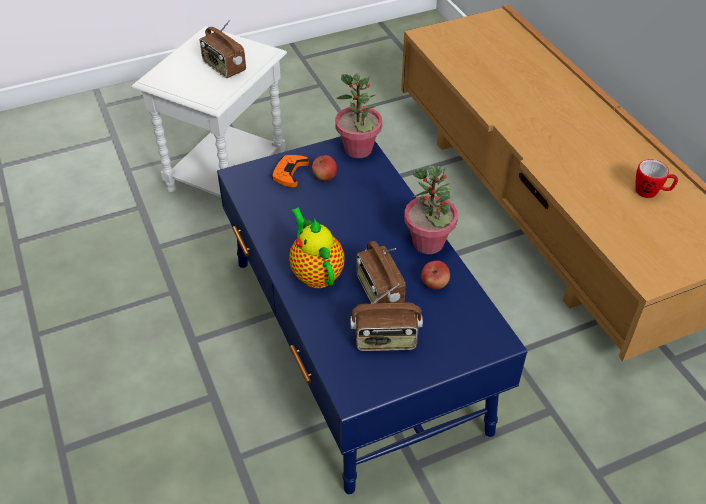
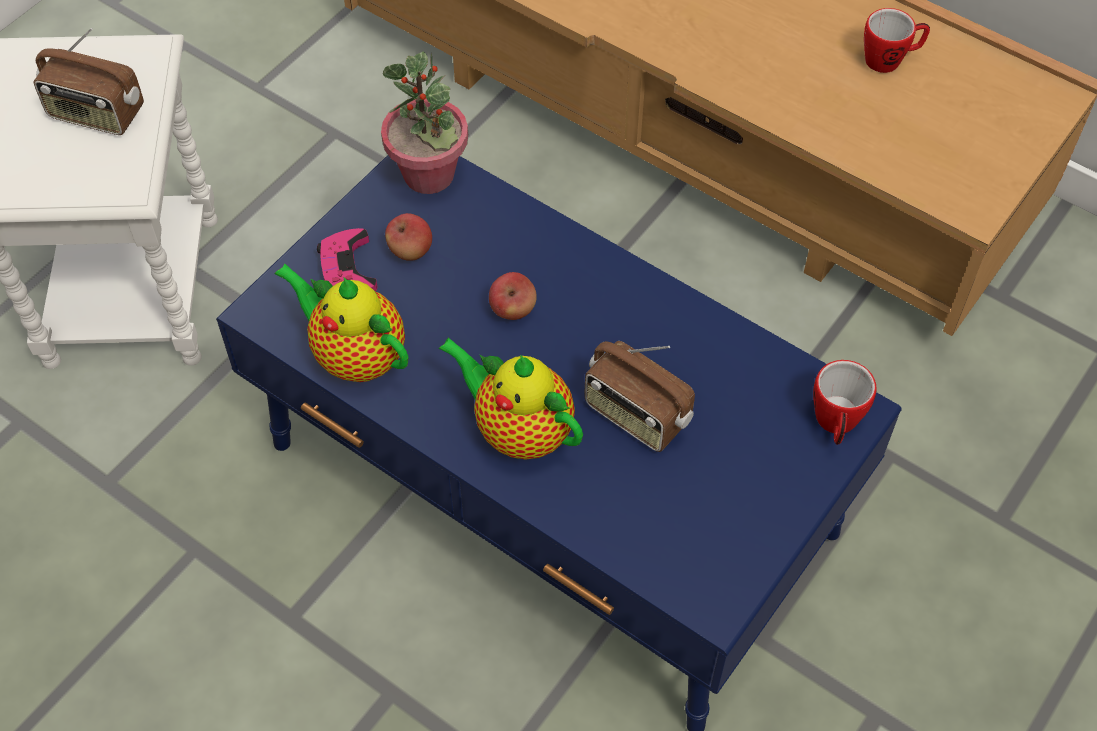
camera: 30 degrees left, 10 degrees up
orange game controller [271,155,309,187] -> pink game controller [317,228,377,291]
radio [350,284,423,351] -> none
potted plant [404,166,458,254] -> none
apple [421,261,450,289] -> apple moved to [489,272,537,320]
none -> teapot [274,263,408,382]
none -> mug [813,360,877,445]

